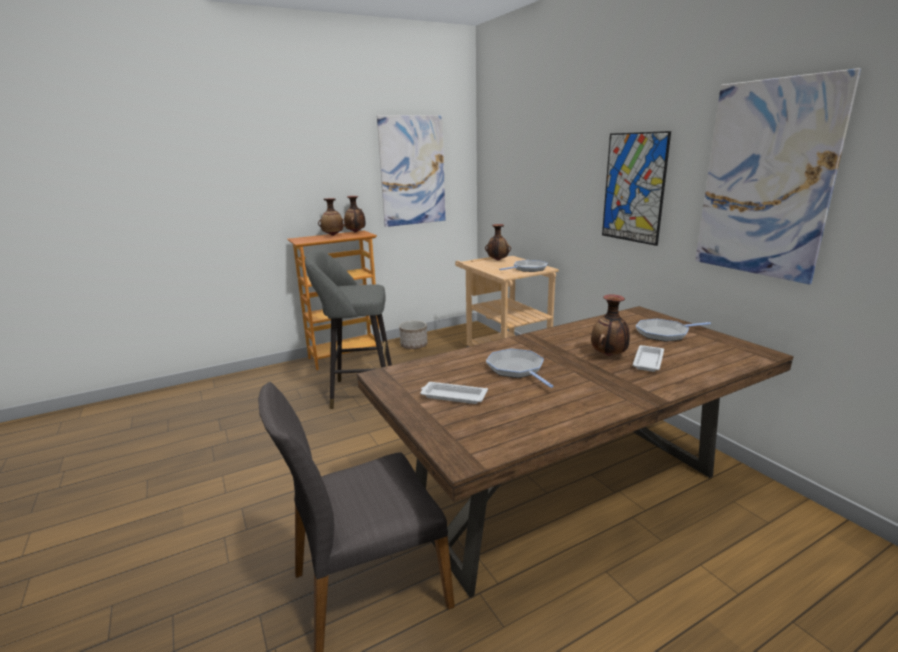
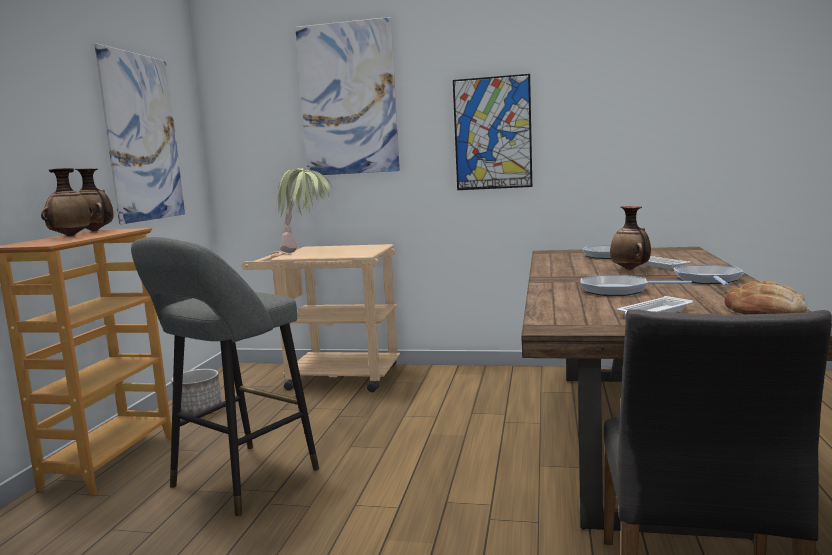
camera: 50 degrees left, 10 degrees down
vase [485,224,511,261] -> potted plant [276,168,333,253]
frying pan [499,260,547,272] -> frying pan moved to [674,264,744,286]
picture [695,68,861,285] -> picture moved to [295,17,400,175]
none -> bread [725,280,807,314]

